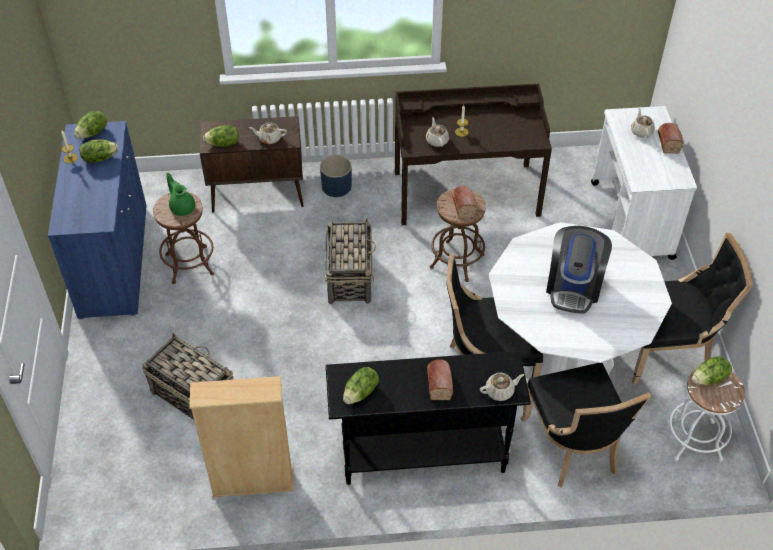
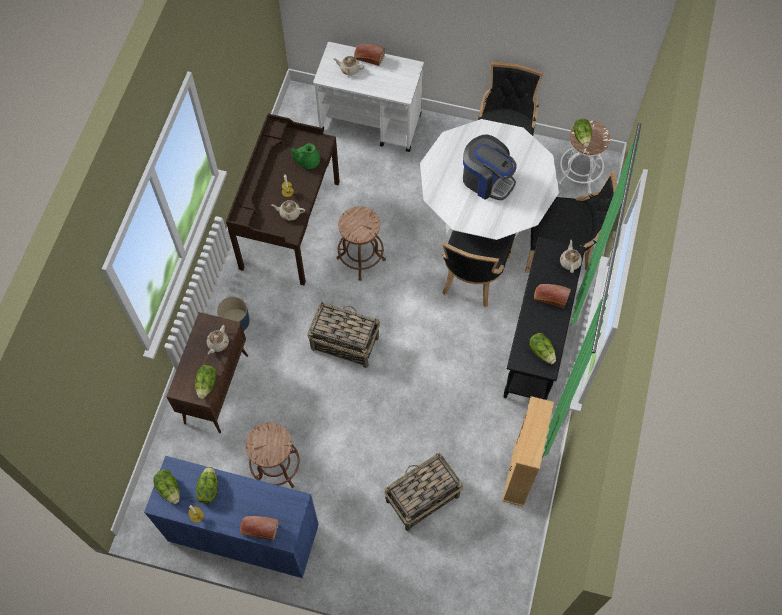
camera: 70 degrees left, 15 degrees up
green teapot [166,173,195,216] -> green teapot moved to [291,143,320,169]
bread [452,186,477,219] -> bread moved to [240,516,279,540]

